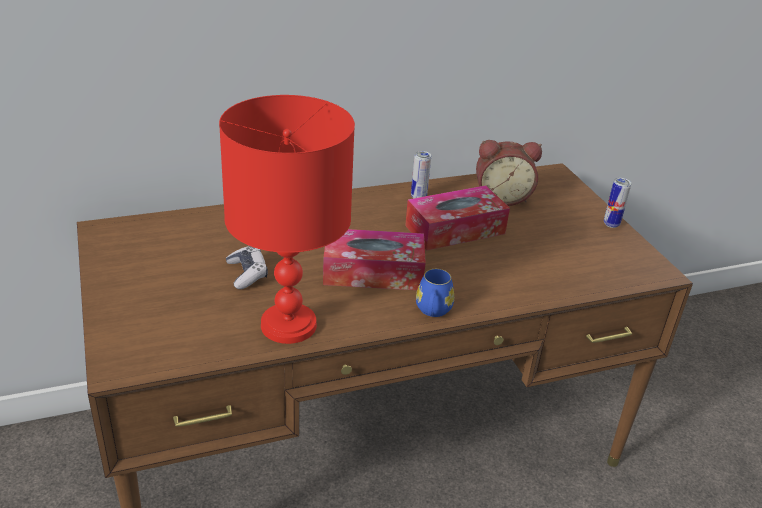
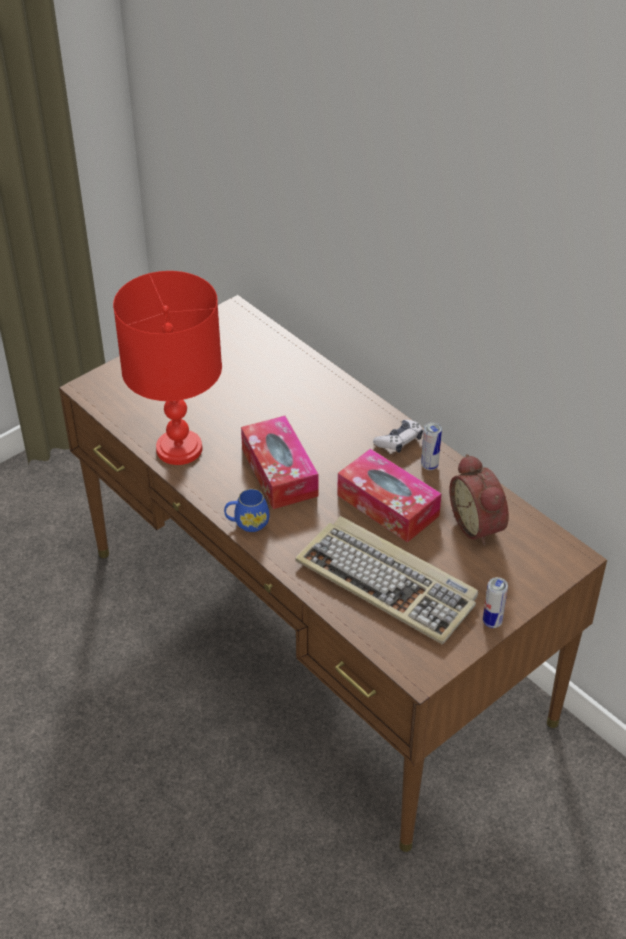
camera: 70 degrees right, 10 degrees up
game controller [226,246,268,289] -> game controller moved to [373,420,423,453]
none -> keyboard [295,516,478,644]

